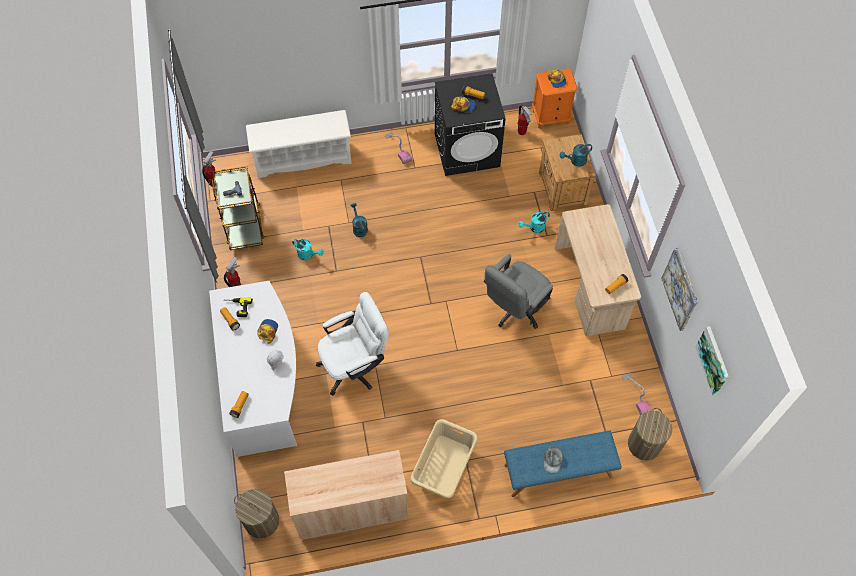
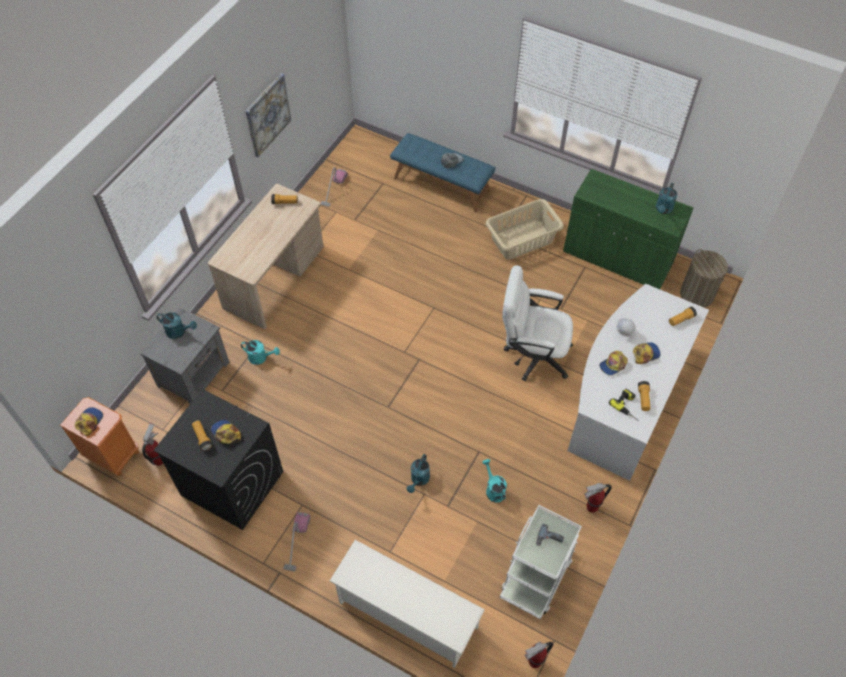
camera: 140 degrees left, 5 degrees down
brown cart [212,166,264,250] -> white cart [500,505,582,619]
beige cabinet [284,450,409,540] -> green cabinet [563,169,694,289]
grey office chair [484,254,553,329] -> none
brown nightstand [539,134,596,211] -> grey nightstand [141,308,229,404]
laundry basket [628,408,672,460] -> none
picture [695,326,728,395] -> none
none -> cap [633,342,660,364]
none -> turquoise watering can [656,183,677,214]

